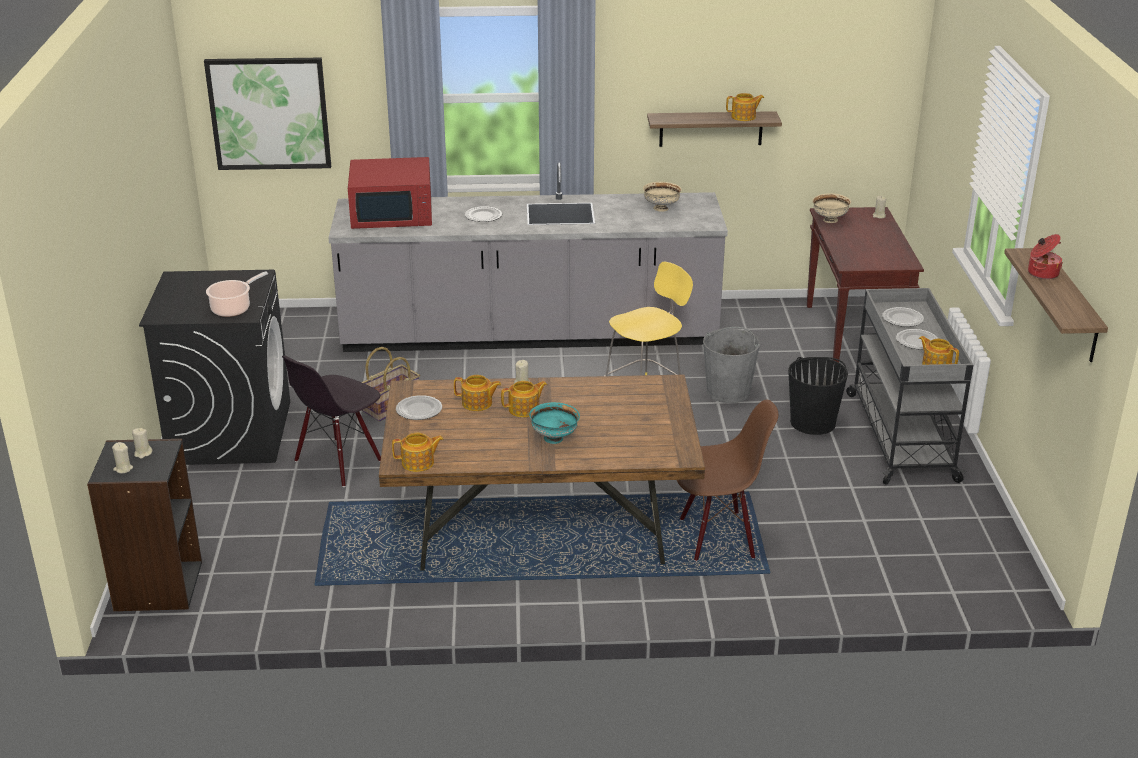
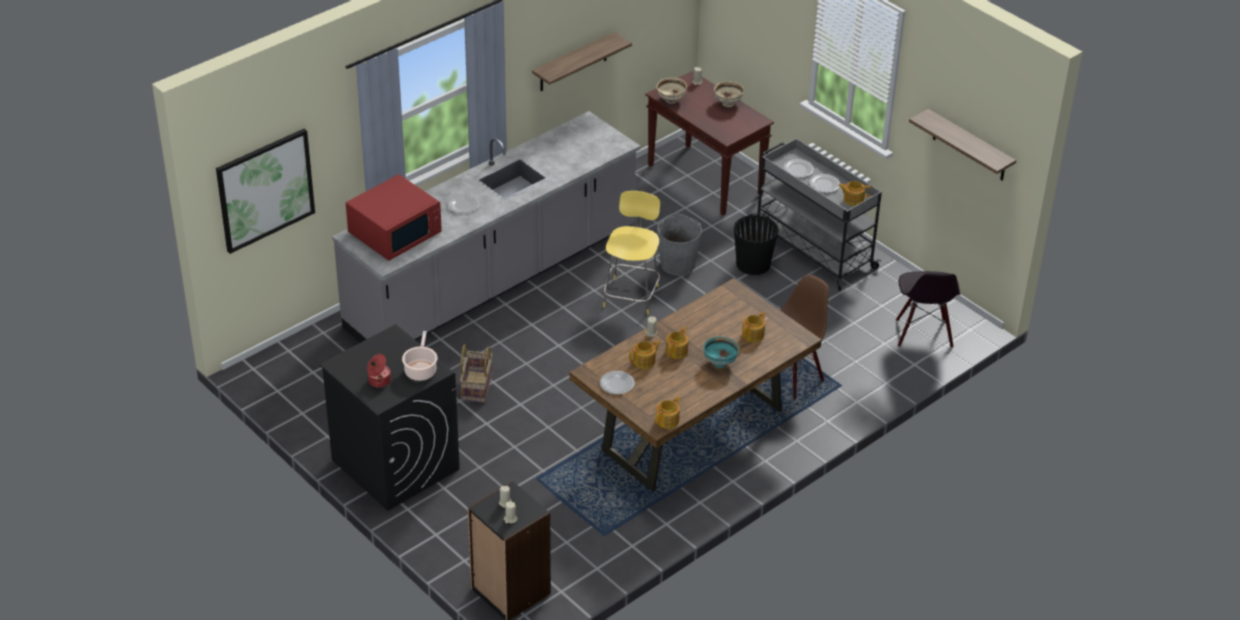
camera: 40 degrees left, 10 degrees up
black chair [282,356,381,487] -> black chair moved to [896,271,960,348]
beige bowl [643,182,682,212] -> beige bowl moved to [714,81,744,107]
teapot [726,93,764,121] -> teapot moved to [742,311,766,342]
cooking pot [1028,234,1063,279] -> cooking pot moved to [367,354,391,388]

